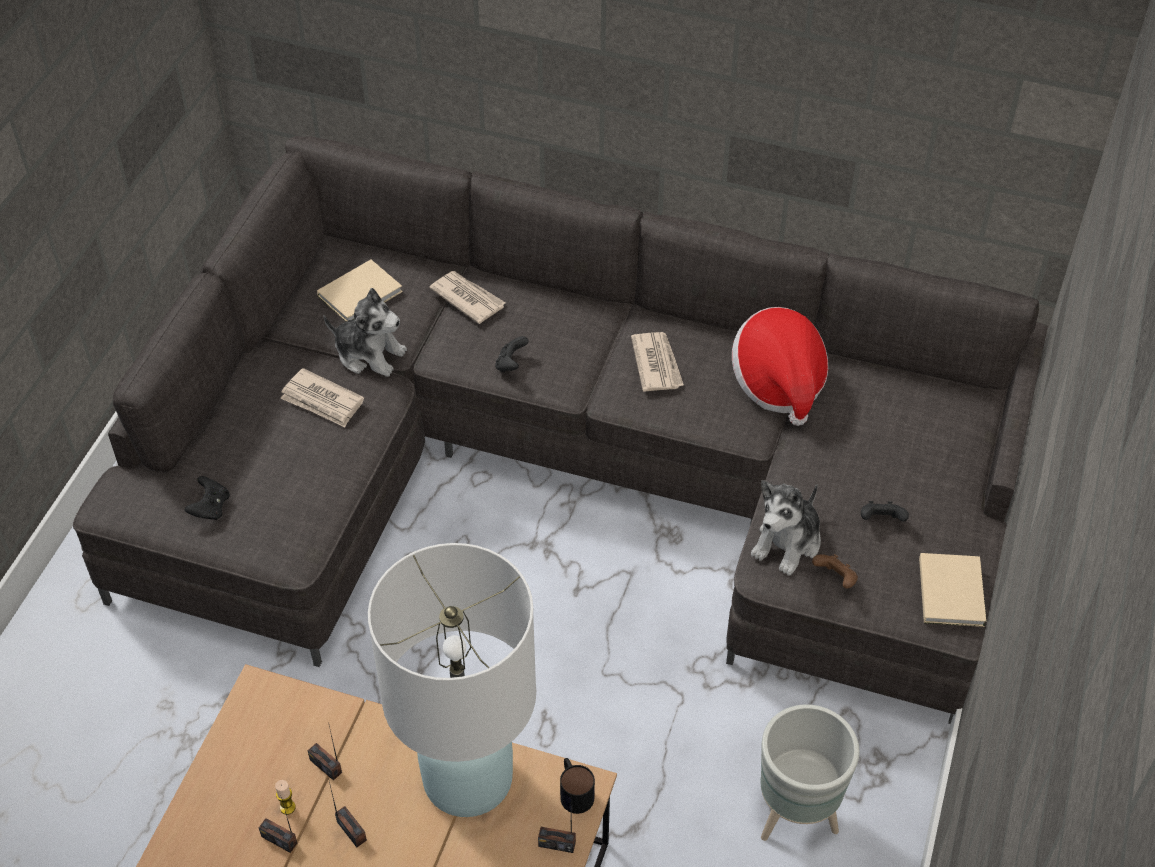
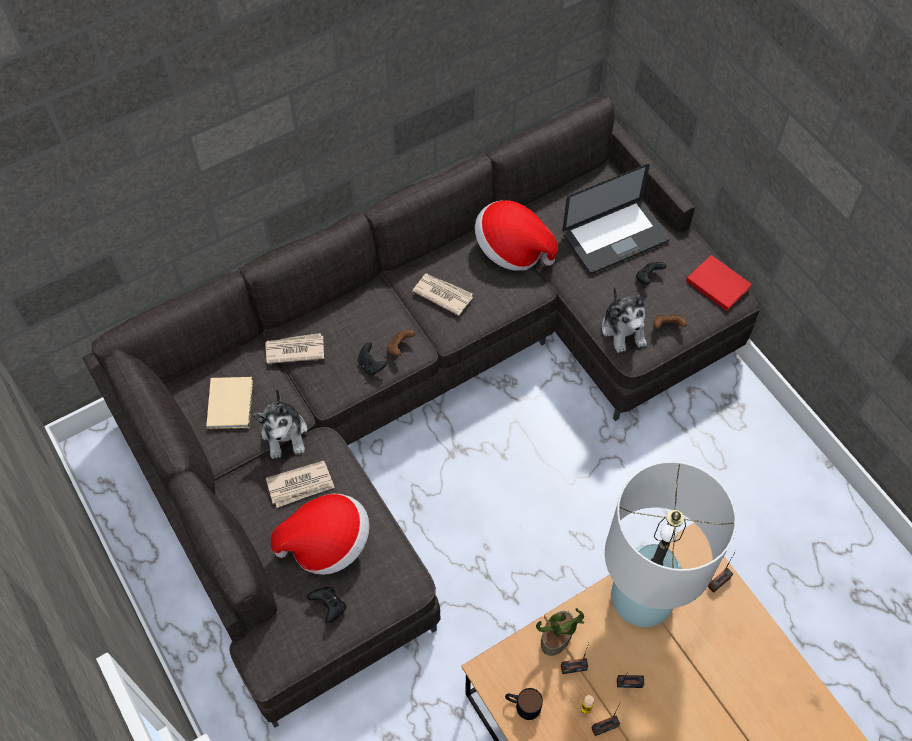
camera: 50 degrees left, 10 degrees up
plush toy [323,288,407,377] -> plush toy turned 105 degrees clockwise [253,388,308,459]
mug [560,758,595,814] -> mug moved to [505,688,543,720]
grey planter [760,704,860,841] -> none
beige book [919,553,986,627] -> red book [686,255,752,311]
none -> hat [271,494,369,575]
none -> brown game controller [387,329,415,356]
none -> potted plant [536,608,584,656]
none -> laptop [562,164,670,274]

